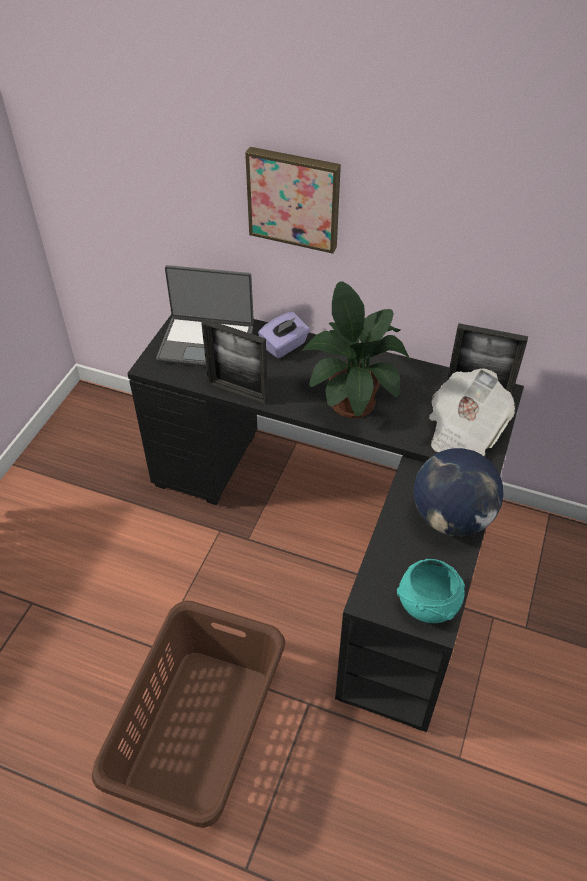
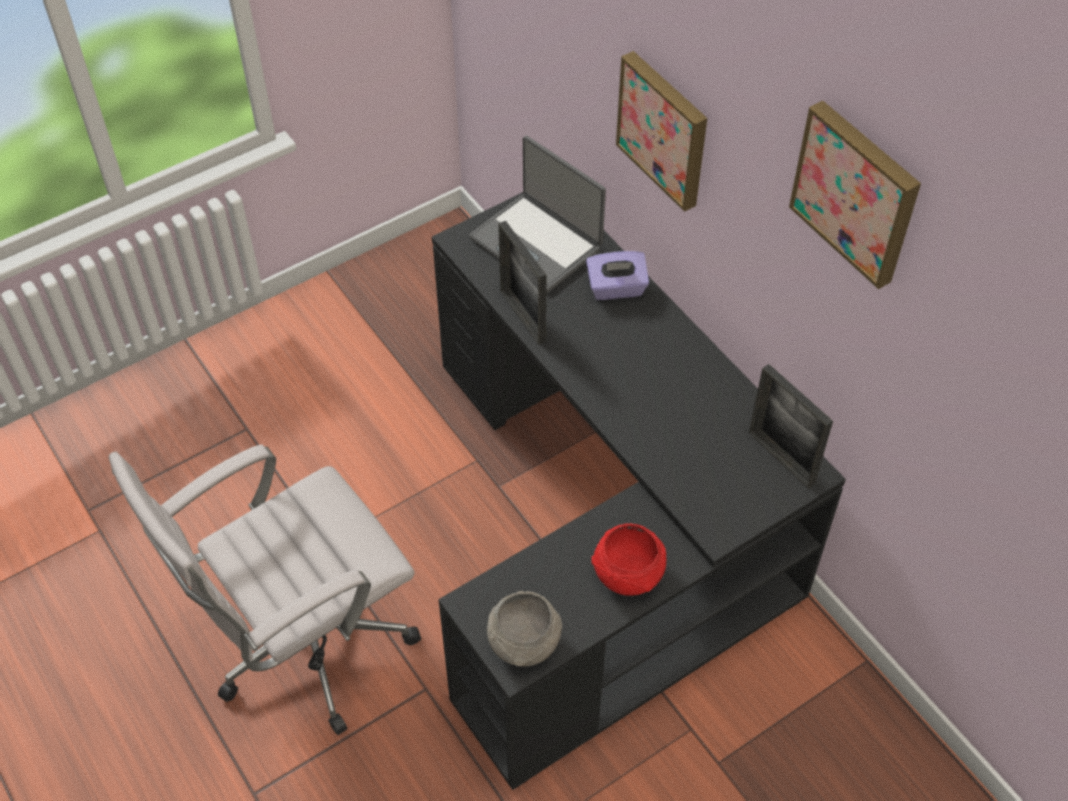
camera: 35 degrees right, 5 degrees up
brown laundry basket [92,601,285,828] -> white office chair [109,444,421,735]
potted plant [299,281,410,418] -> none
turquoise bowl [397,559,465,623] -> grey bowl [487,591,562,666]
globe [414,448,504,536] -> red bowl [591,523,666,596]
newspaper [429,368,515,456] -> none
none -> picture [789,100,921,289]

